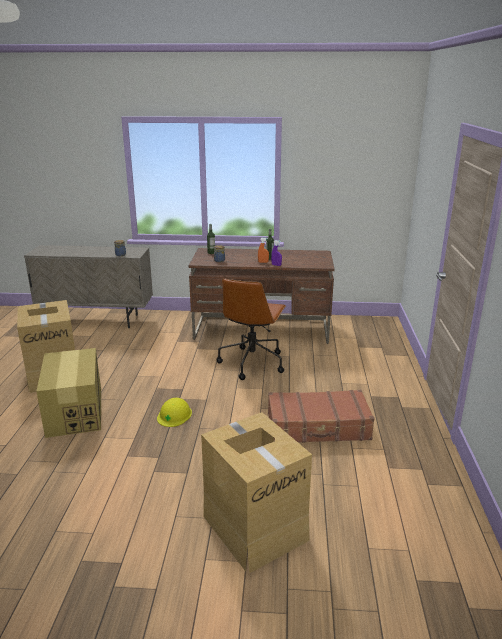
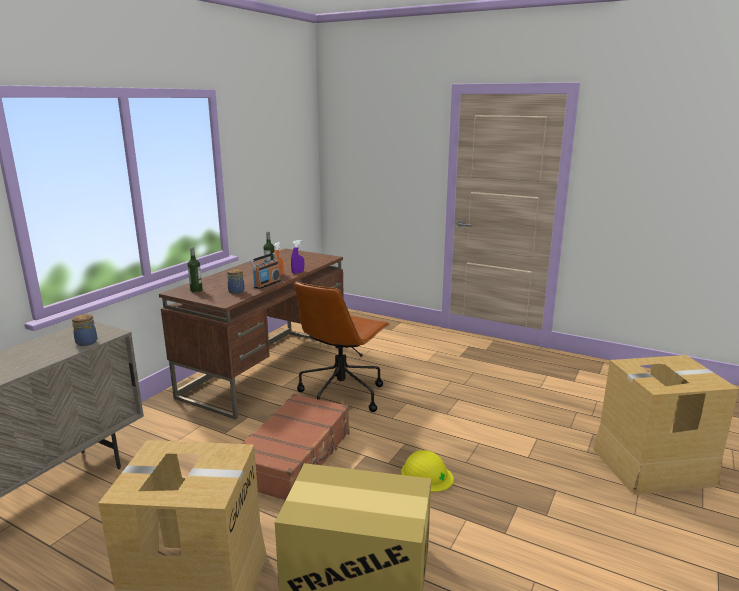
camera: 65 degrees left, 5 degrees down
brown office chair [216,278,286,380] -> brown office chair turned 75 degrees clockwise [294,281,390,412]
brown suitcase [268,390,375,443] -> brown suitcase moved to [241,394,350,500]
none -> radio [250,253,281,289]

